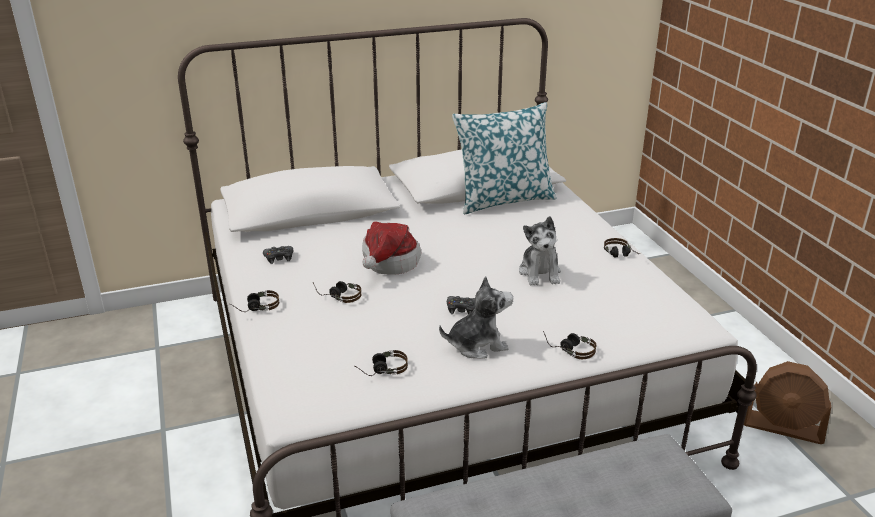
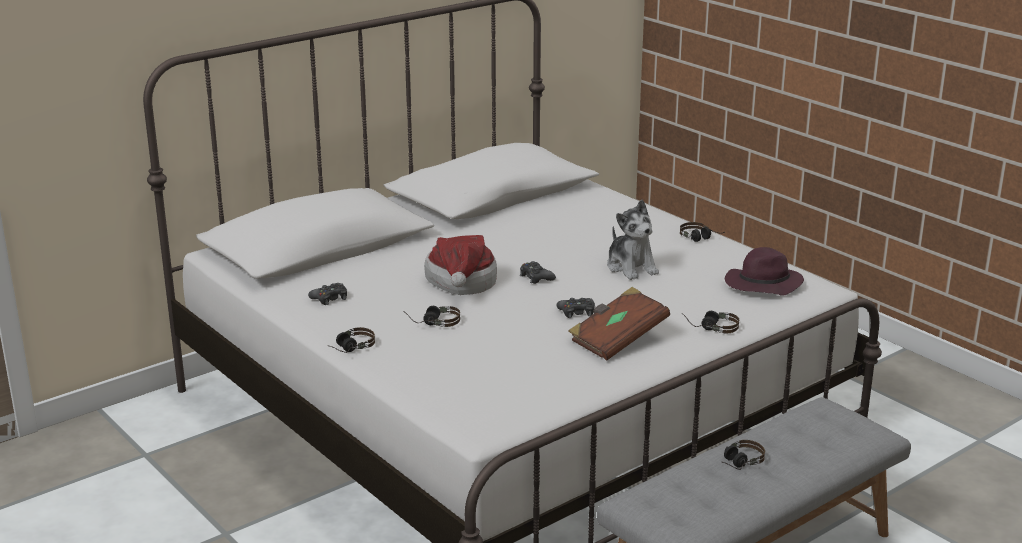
camera: 20 degrees left, 5 degrees down
headphones [354,350,408,376] -> headphones moved to [722,440,765,470]
plush toy [439,276,513,359] -> brown book [568,287,670,361]
pillow [452,102,556,214] -> none
brown fan [744,361,831,444] -> none
none -> black game controller [520,261,556,284]
none -> purple hat [725,247,804,296]

